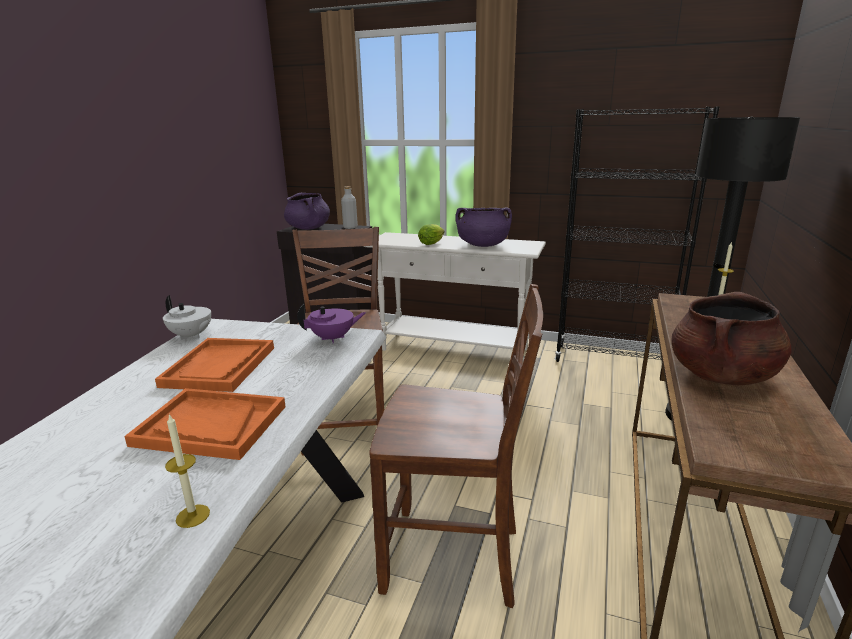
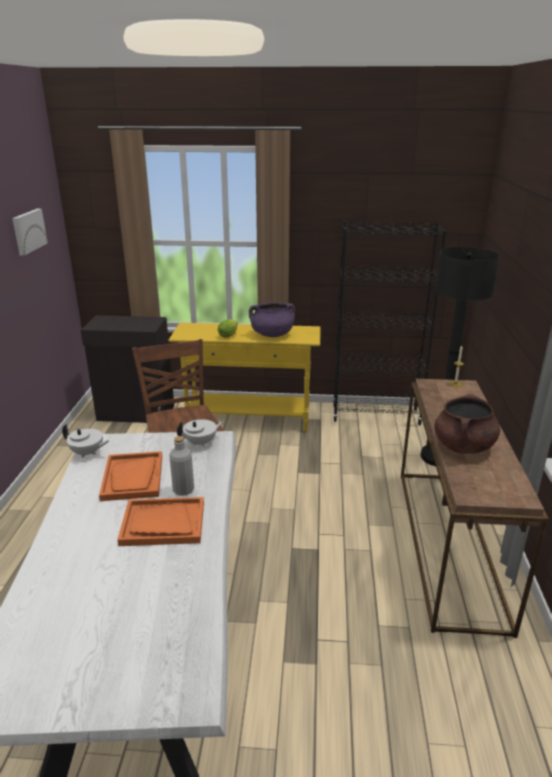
camera: 15 degrees left, 5 degrees up
candle [165,414,210,528] -> none
purple cooking pot [284,193,330,230] -> none
purple teapot [297,303,366,343] -> white teapot [177,419,224,447]
grey bottle [341,186,358,229] -> grey bottle moved to [169,436,194,496]
white console table [364,232,546,351] -> yellow console table [168,323,321,431]
brown chair [369,284,543,608] -> none
none -> picture [12,209,48,256]

